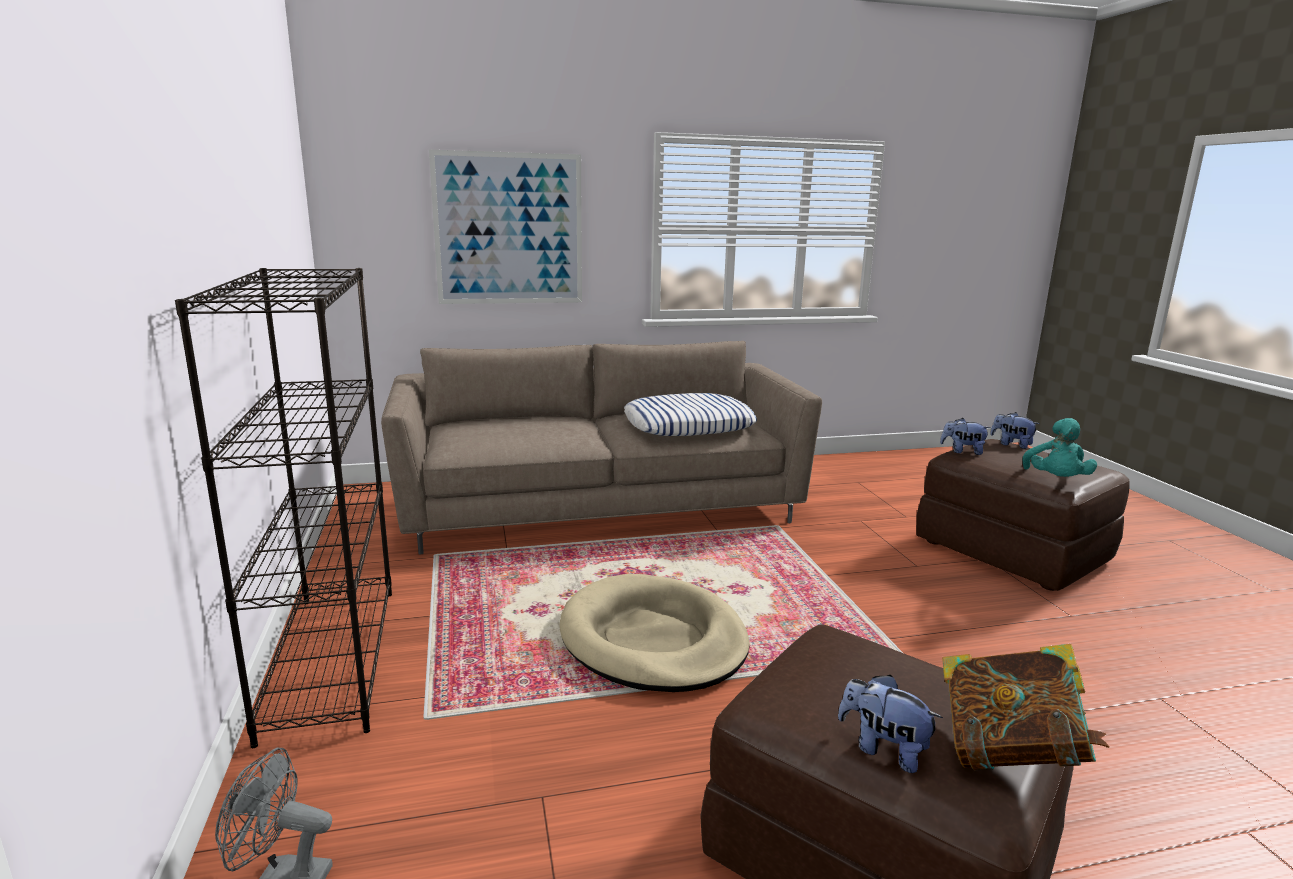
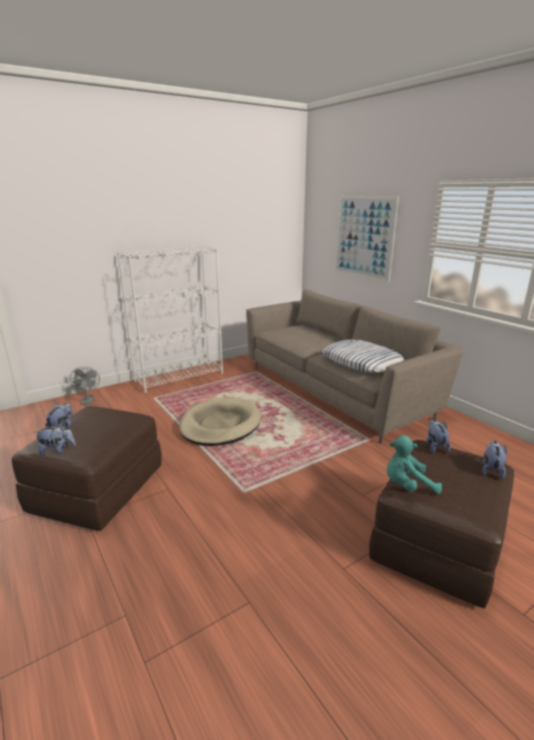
camera: 70 degrees right, 5 degrees up
black bookcase [175,268,392,748] -> white bookcase [117,246,223,393]
book [942,644,1109,770] -> plush toy [35,424,76,455]

